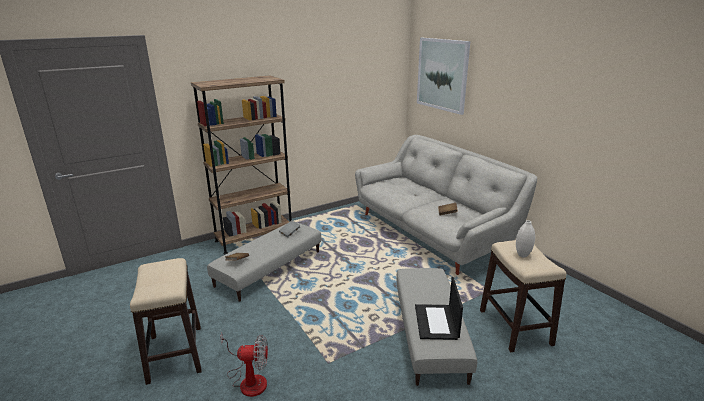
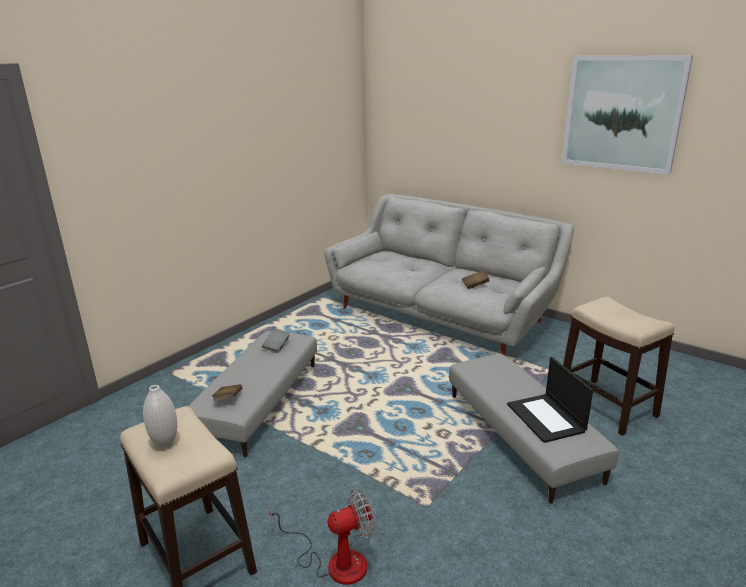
camera: 20 degrees left, 0 degrees up
brown bookcase [191,76,292,255] -> none
picture [417,38,470,115] -> picture moved to [562,55,693,175]
white vase [516,220,535,258] -> white vase moved to [143,385,177,448]

